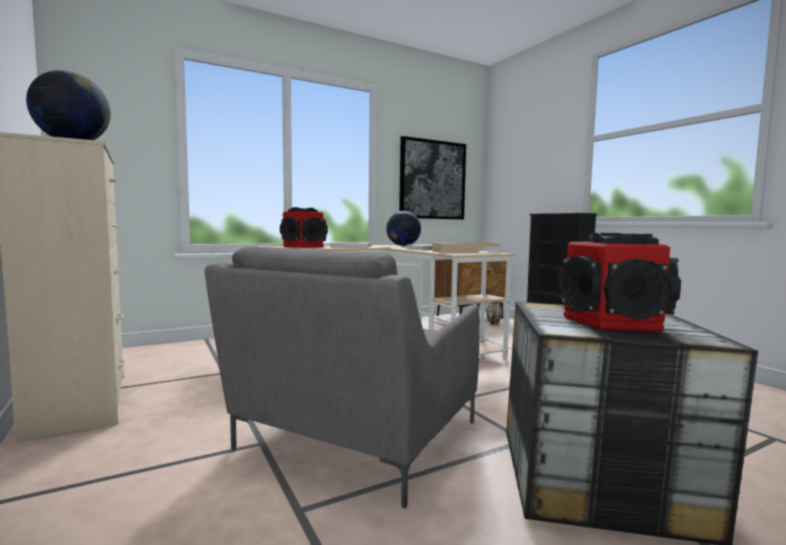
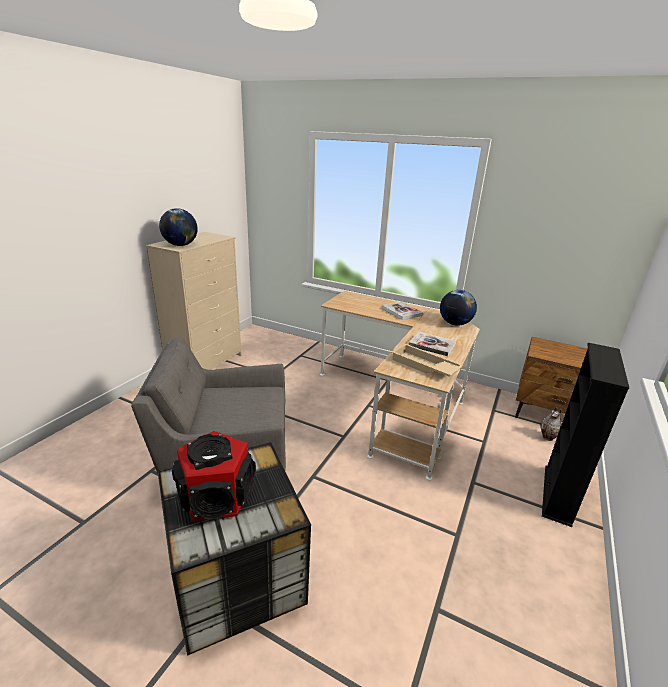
camera: 55 degrees right, 20 degrees up
speaker [280,207,328,248] -> none
picture [399,136,466,219] -> none

